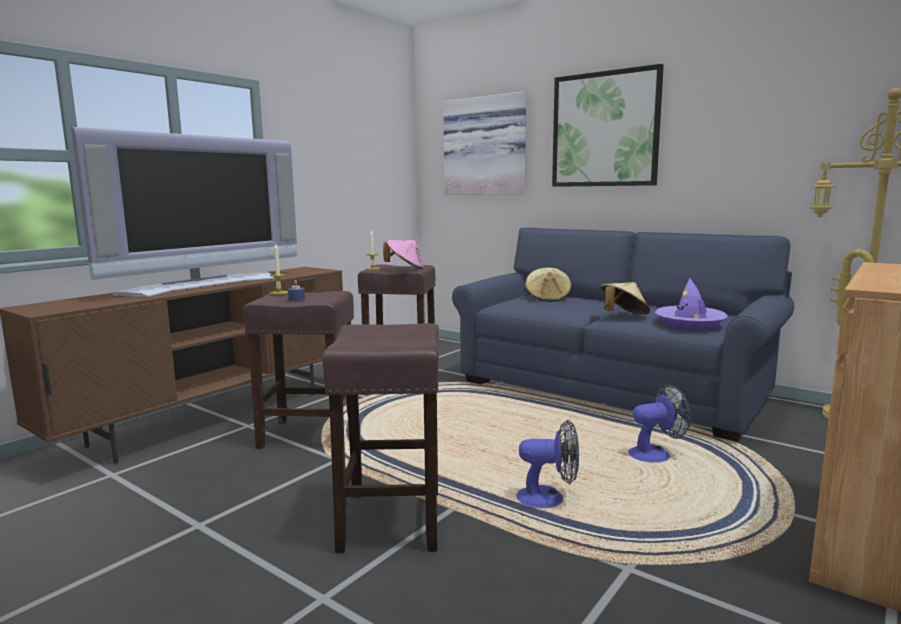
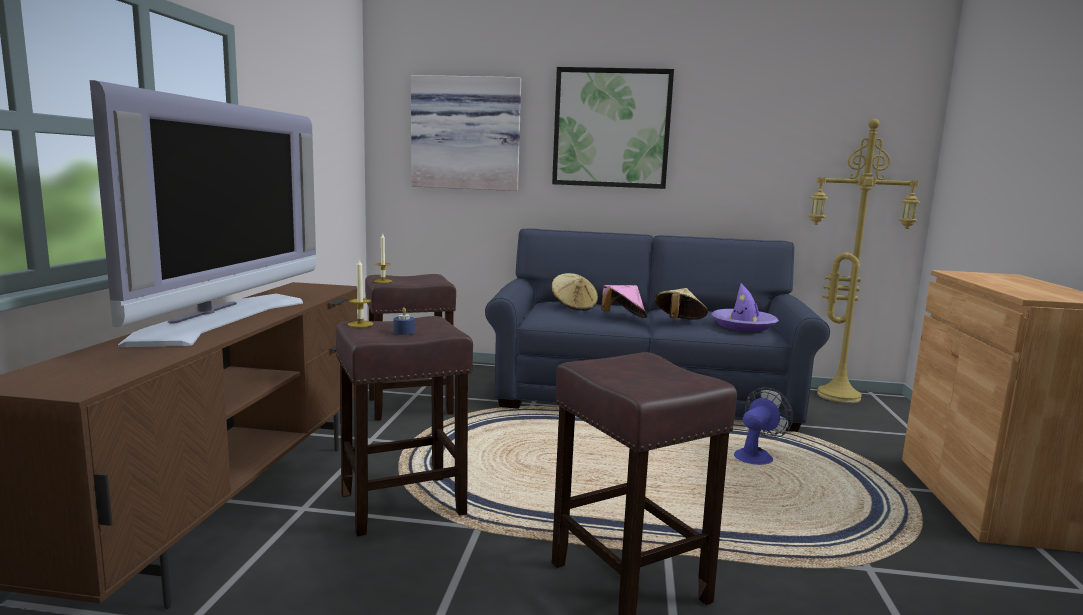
camera: 30 degrees left, 0 degrees up
pink hat [383,240,424,269] -> pink hat moved to [601,285,647,318]
fan [516,420,579,508] -> none

